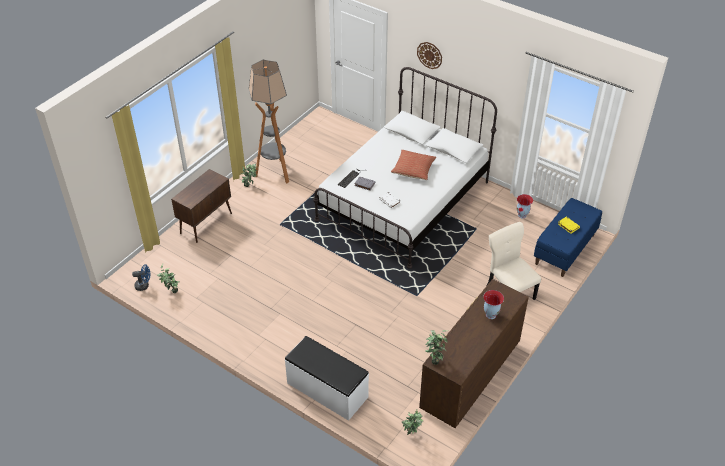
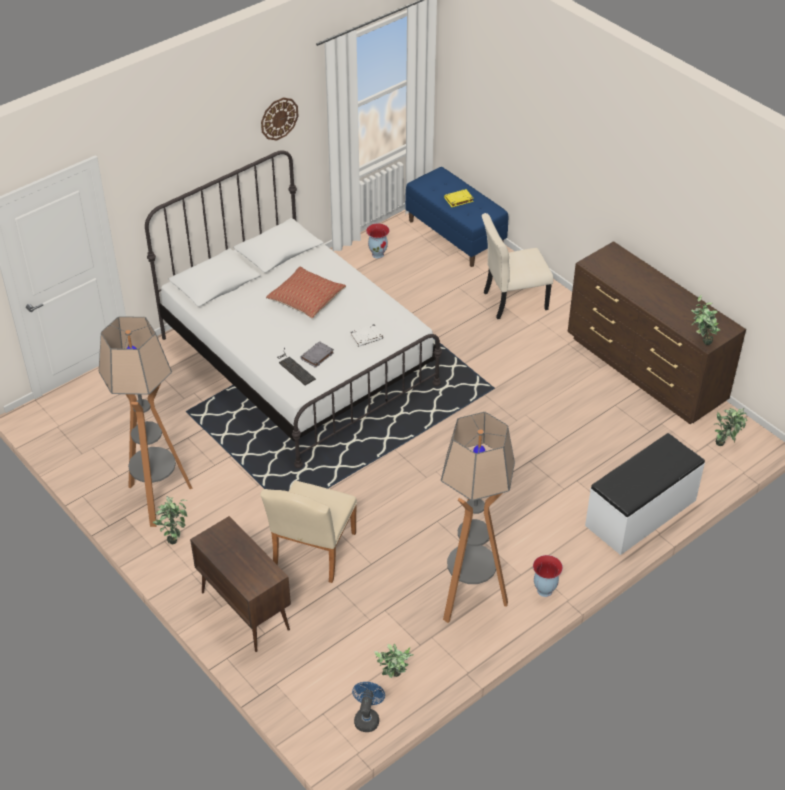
camera: 75 degrees left, 0 degrees up
wall clock [417,42,442,69] -> wall clock moved to [261,97,298,141]
vase [484,290,504,319] -> vase moved to [533,555,563,597]
none -> beige chair [260,481,357,583]
none -> floor lamp [441,412,515,623]

